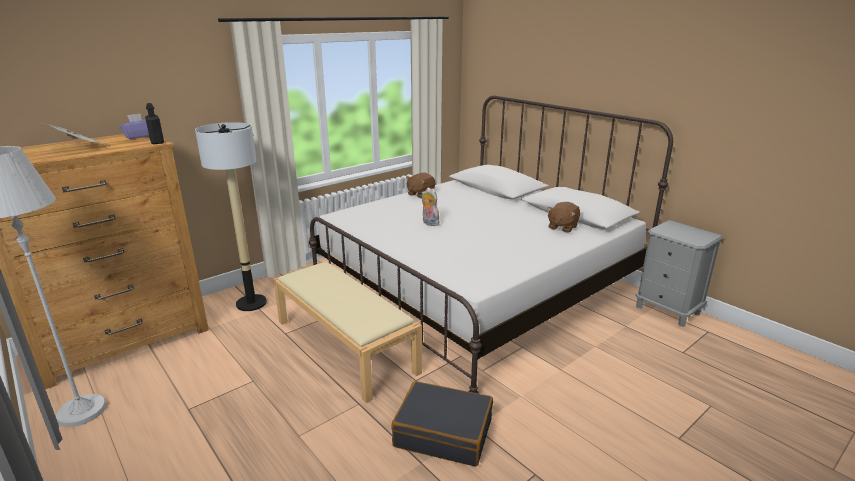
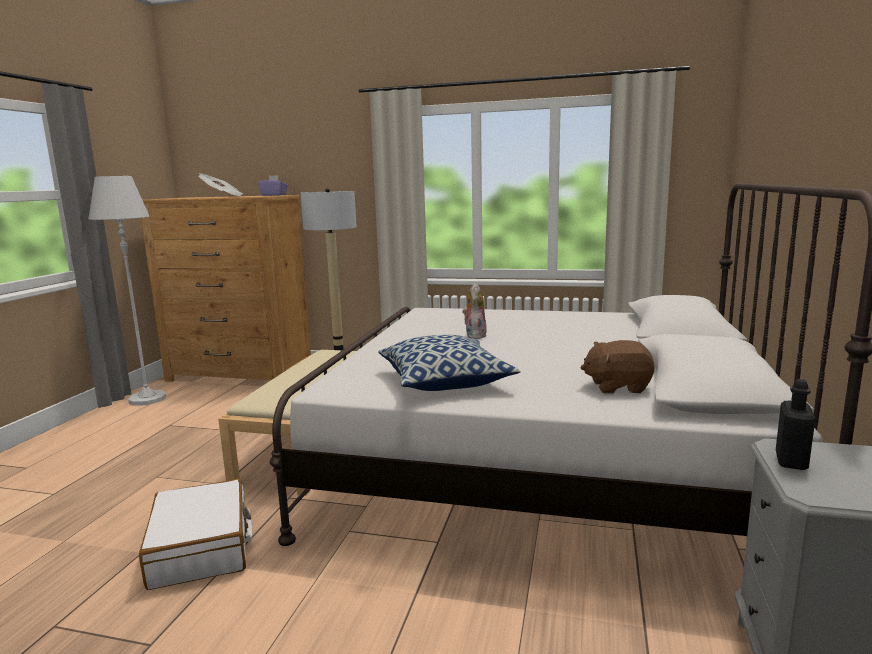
camera: 55 degrees right, 10 degrees down
black bottle [145,103,164,144] -> black bottle moved to [776,379,815,470]
black suitcase [392,381,493,467] -> white suitcase [139,479,252,590]
brown plush toy [406,173,436,198] -> none
none -> pillow [378,335,520,391]

